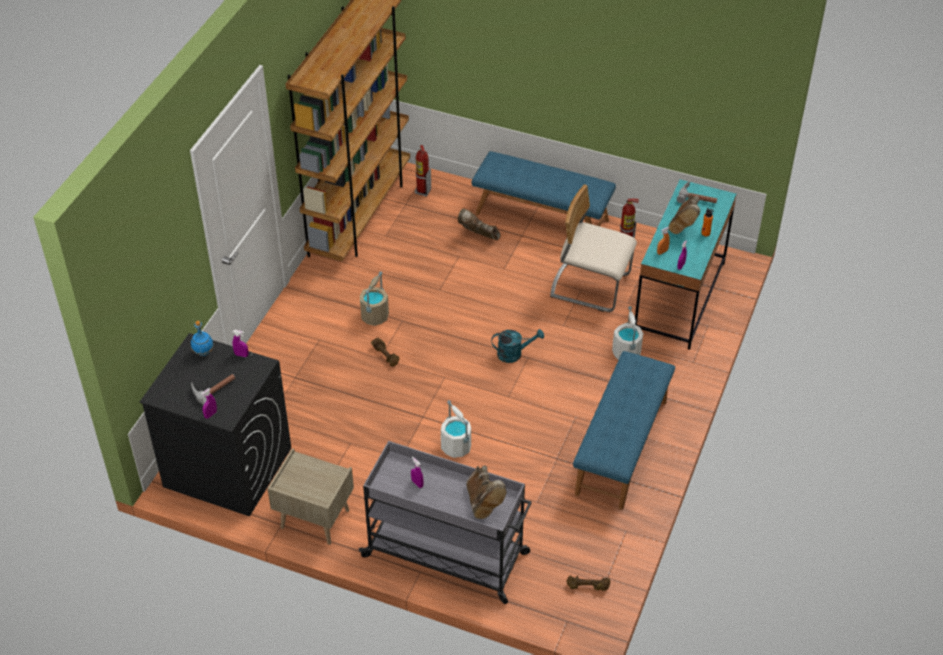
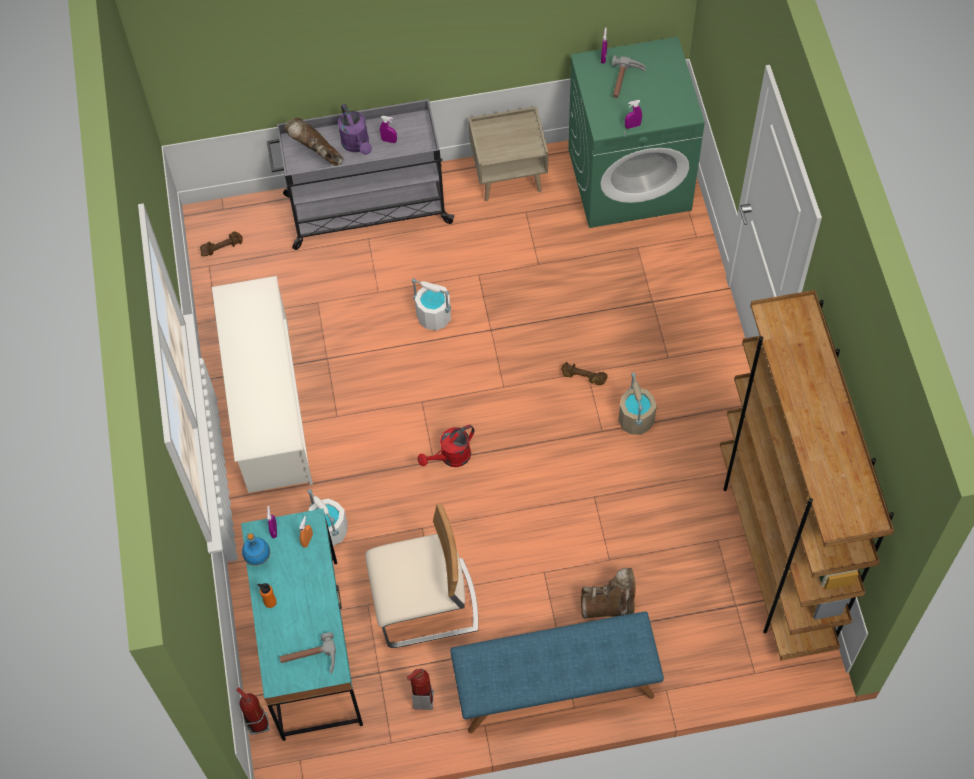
camera: 150 degrees right, 15 degrees up
black washing machine [140,333,291,517] -> green washing machine [568,37,705,228]
blue bottle [191,321,213,356] -> blue bottle moved to [242,533,270,566]
fire extinguisher [415,145,431,197] -> fire extinguisher moved to [236,687,270,735]
turquoise watering can [491,329,544,363] -> red watering can [418,425,475,467]
blue bench [573,351,675,510] -> white shoe rack [212,276,313,493]
brown boot [668,194,700,234] -> none
none -> purple watering can [338,104,372,155]

